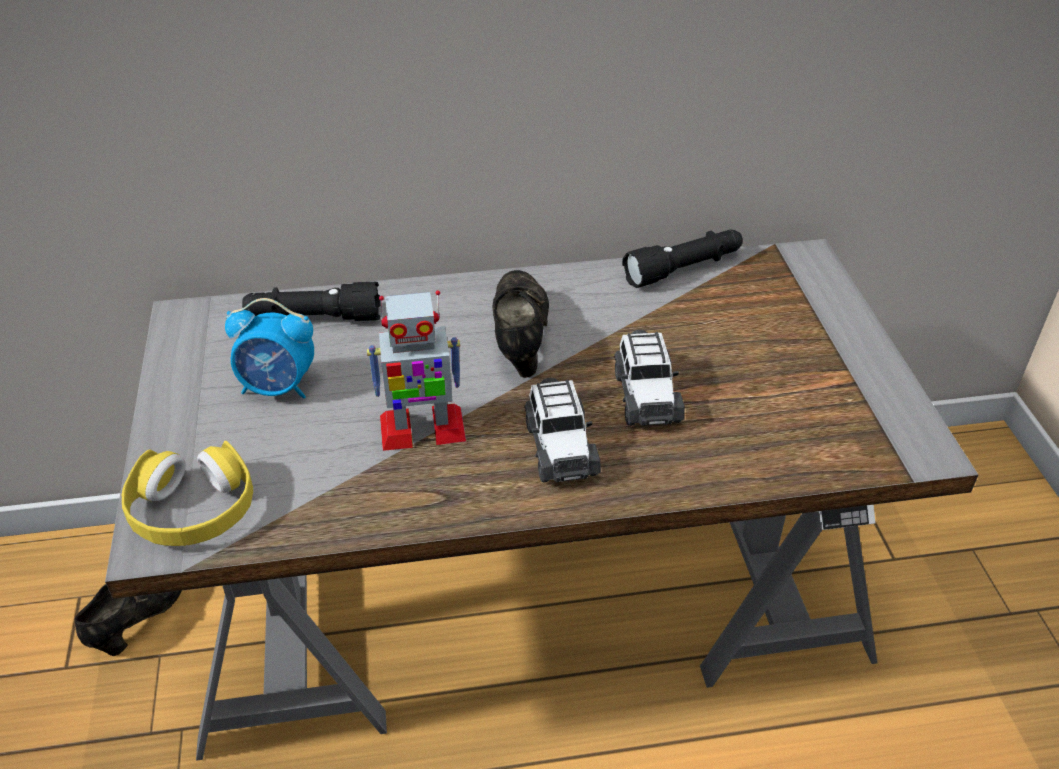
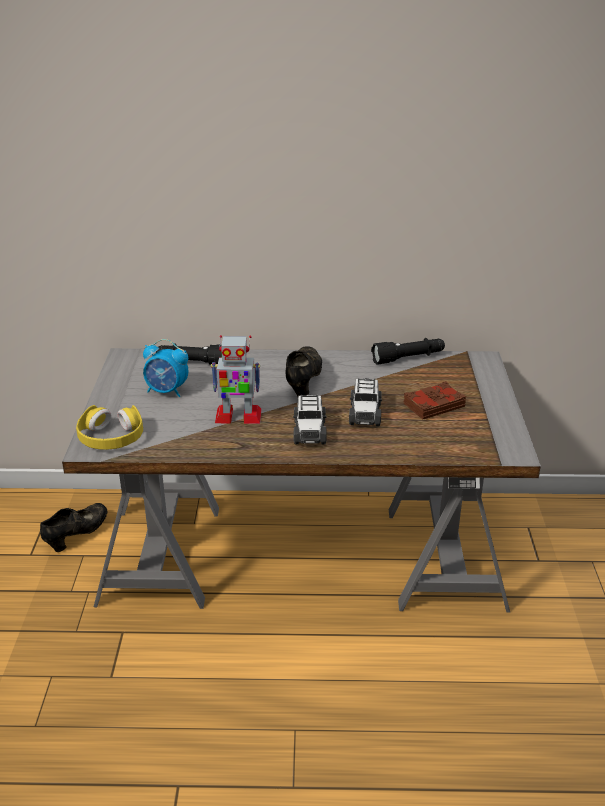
camera: 10 degrees right, 10 degrees down
none -> brown book [404,381,466,419]

